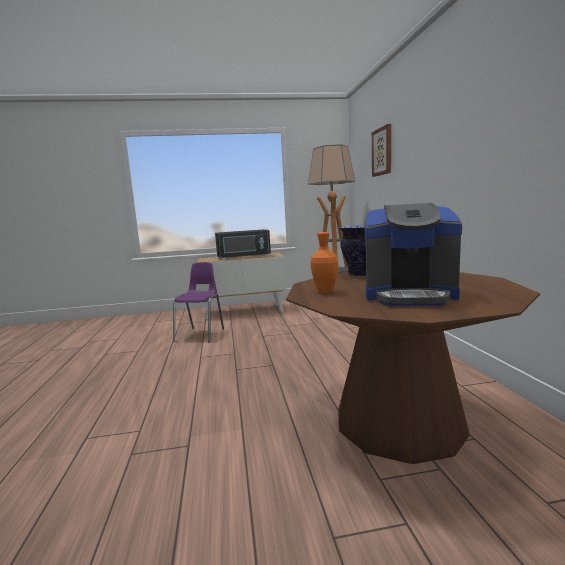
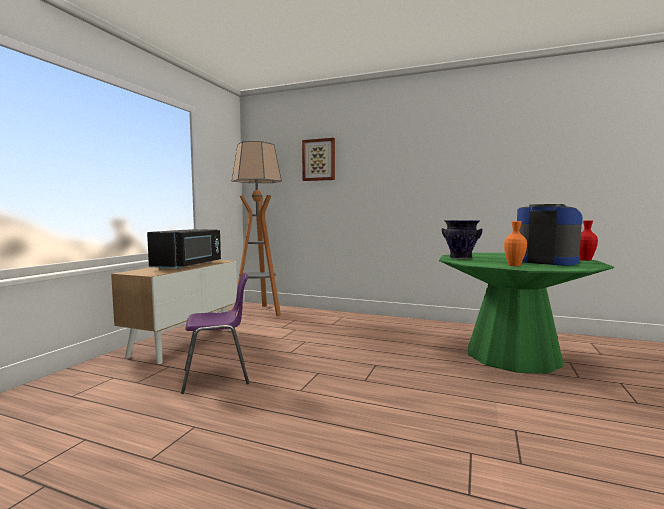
camera: 60 degrees left, 5 degrees down
purple chair [173,262,224,342] -> purple chair turned 120 degrees clockwise [181,272,249,394]
brown dining table [286,272,540,464] -> green dining table [439,253,614,373]
coffee machine [365,203,462,306] -> coffee machine turned 90 degrees counterclockwise [517,204,583,265]
none -> red vase [580,220,598,261]

